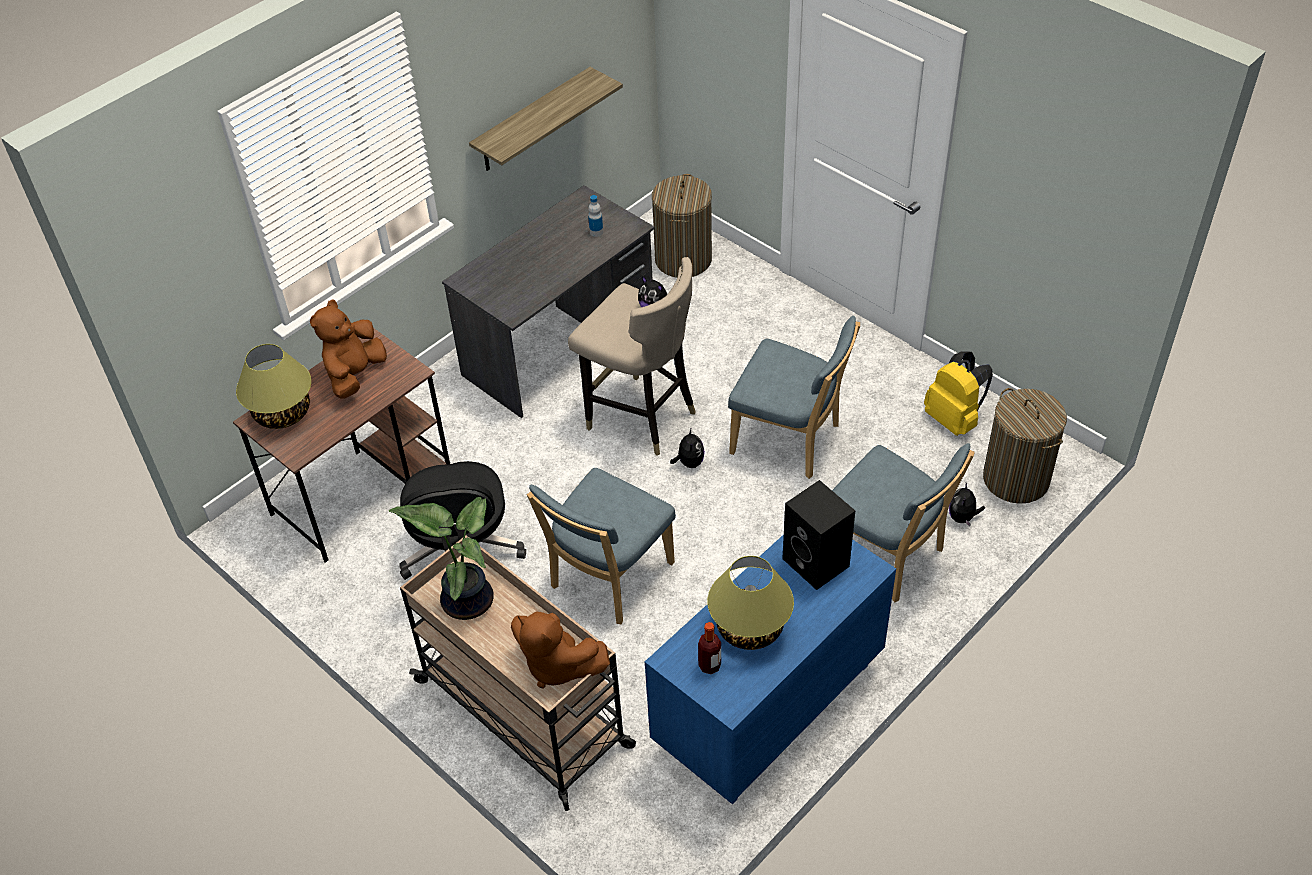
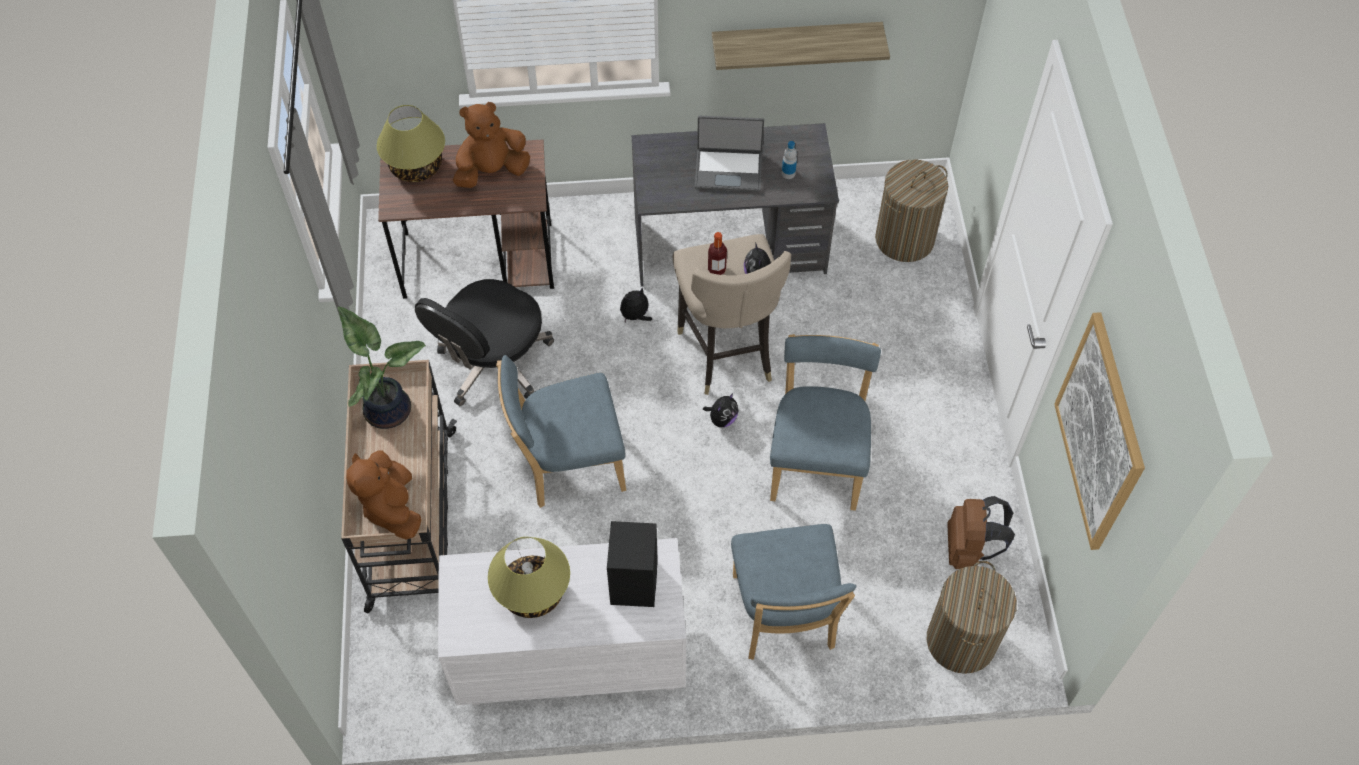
camera: 40 degrees right, 10 degrees up
blue dresser [645,534,896,804] -> white dresser [438,538,686,705]
bottle [698,622,721,674] -> bottle moved to [708,232,727,275]
blue chair [728,316,860,479] -> blue chair turned 150 degrees counterclockwise [770,334,881,511]
yellow backpack [924,352,993,436] -> brown backpack [947,496,1015,569]
plush toy [949,483,985,526] -> plush toy moved to [620,287,652,323]
none -> laptop [695,116,764,192]
none -> picture [1054,312,1145,550]

